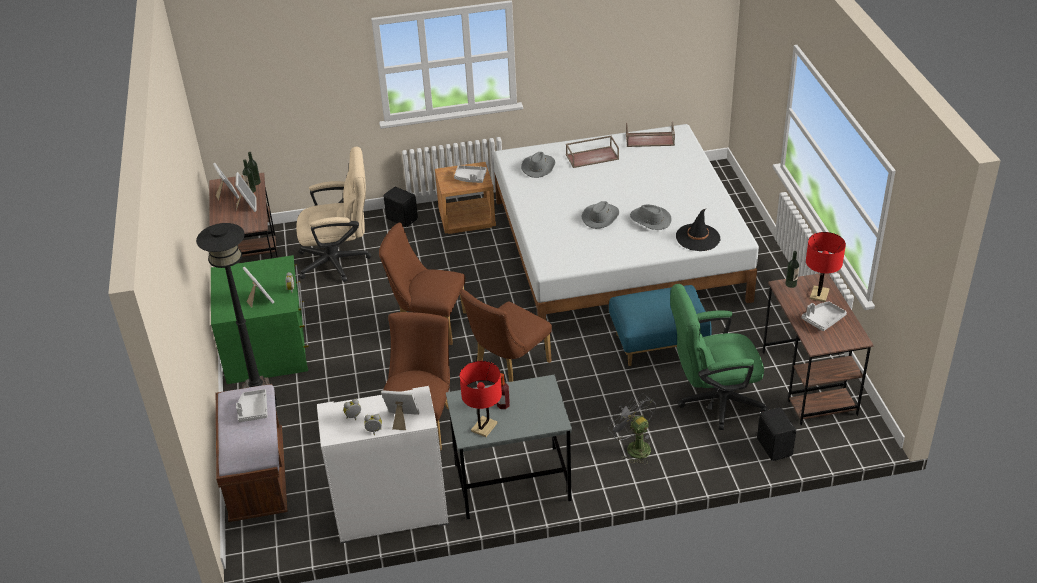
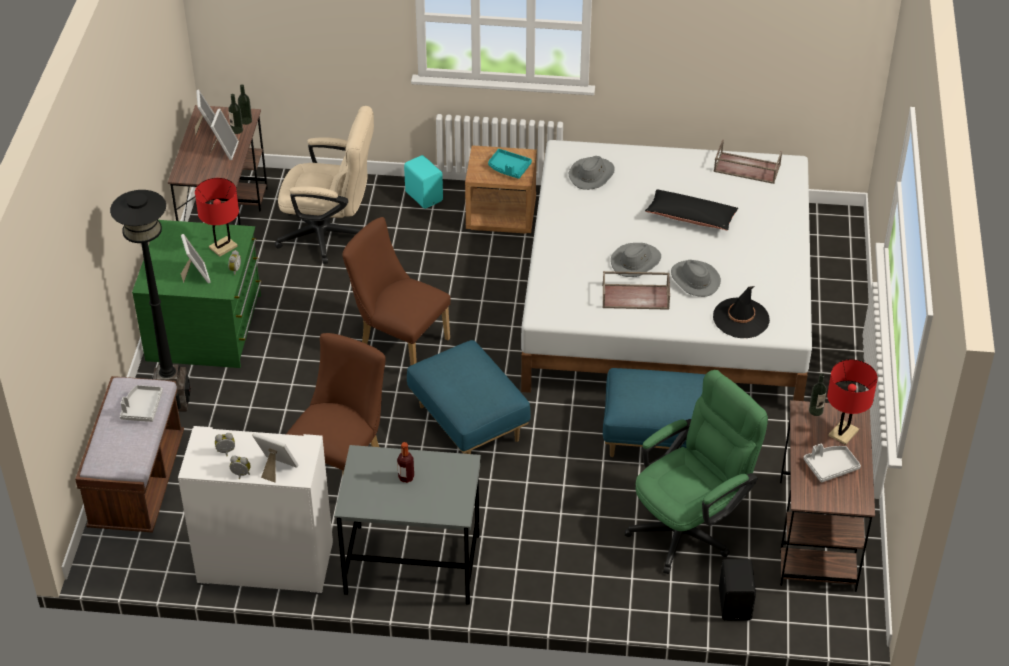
camera: 15 degrees right, 5 degrees up
black speaker [384,187,418,227] -> turquoise speaker [404,155,443,209]
grey tray [454,165,487,183] -> turquoise tray [488,149,532,179]
brown chair [460,289,552,382] -> blue ottoman [407,340,531,454]
red table lamp [460,361,502,437] -> red table lamp moved to [195,178,239,257]
brown tray [566,135,619,168] -> brown tray moved to [602,271,670,310]
grey fan [608,393,656,465] -> none
green office chair [670,284,768,430] -> green office chair turned 135 degrees clockwise [625,370,768,574]
none -> black pillow [645,189,738,231]

